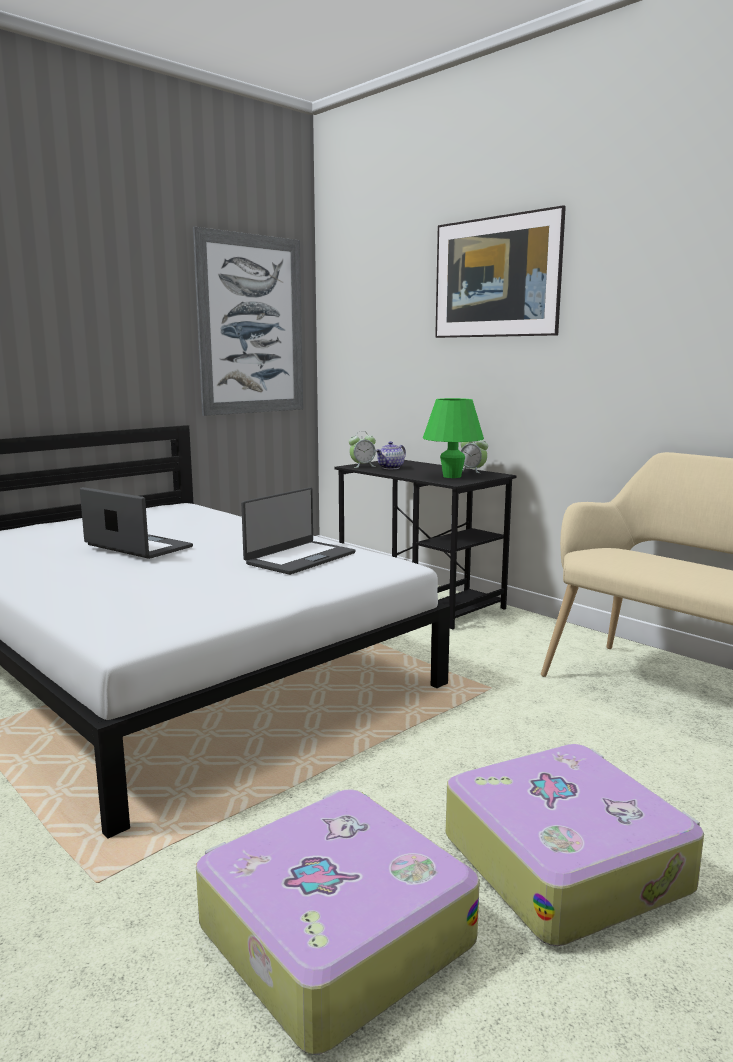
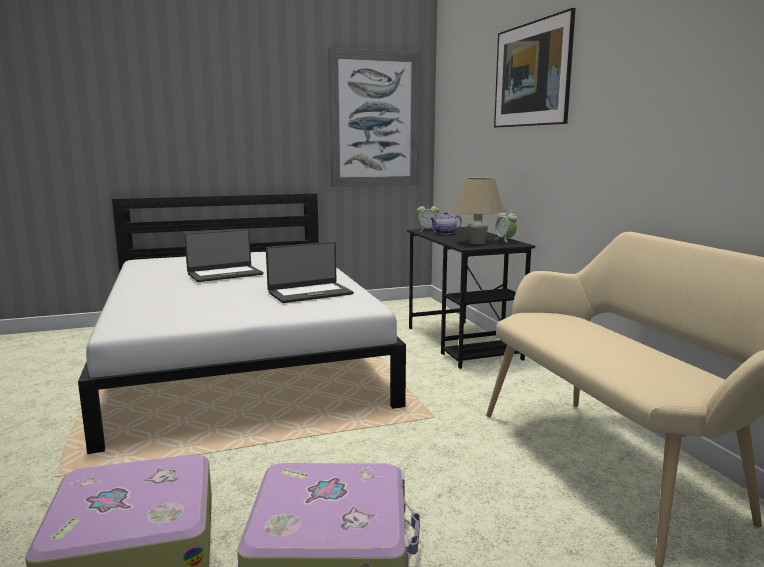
camera: 25 degrees right, 0 degrees up
laptop [80,487,193,559] -> laptop turned 90 degrees clockwise [184,229,264,282]
green table lamp [423,398,484,478] -> beige table lamp [453,178,504,244]

